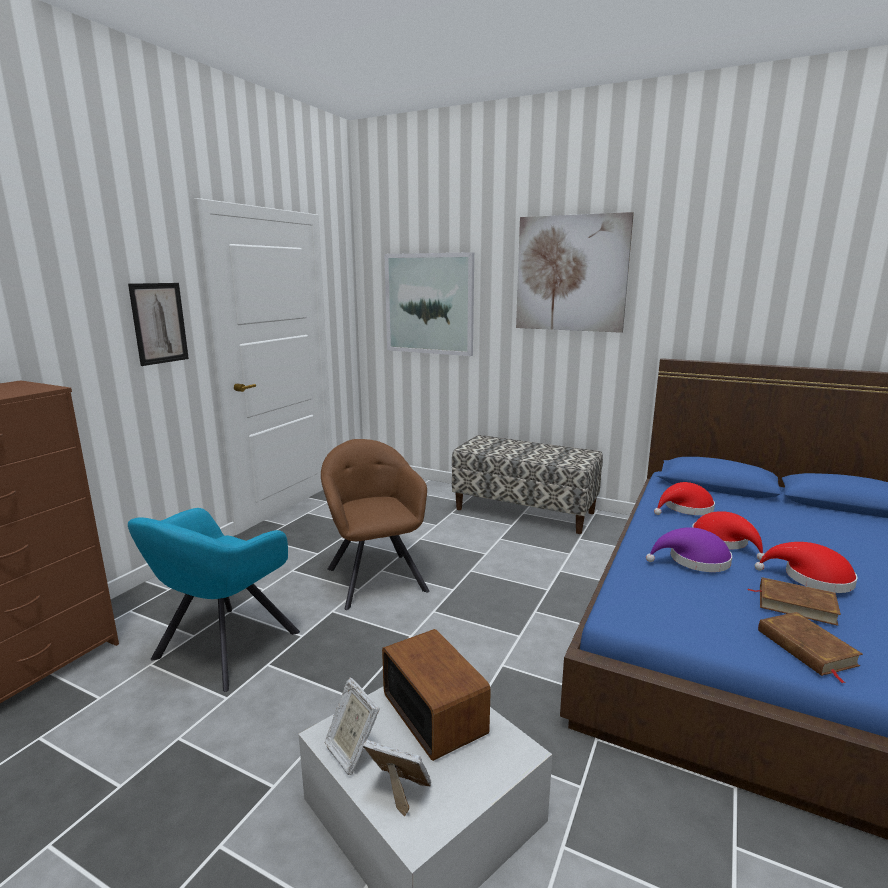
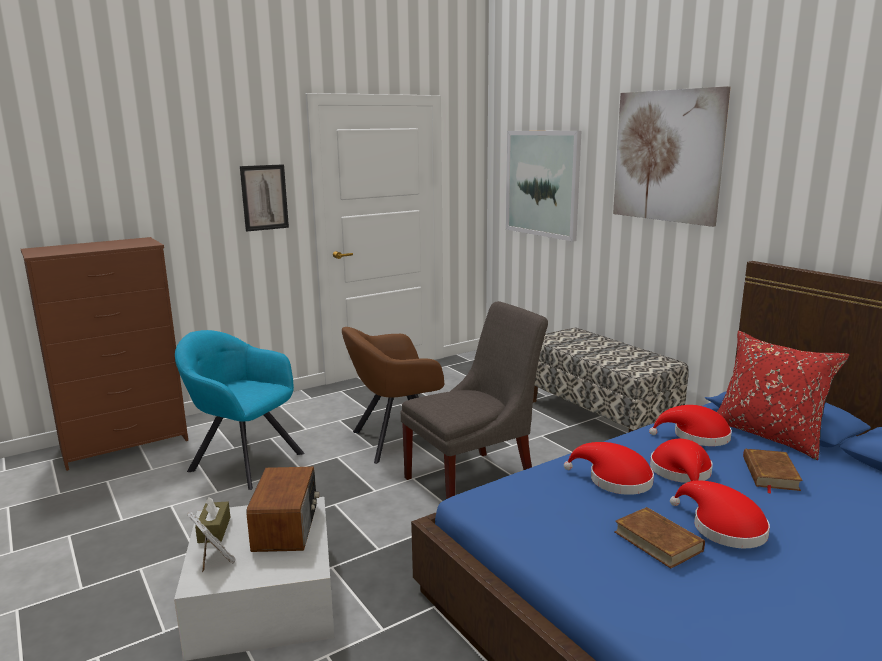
camera: 30 degrees right, 0 degrees up
turquoise armchair [128,508,300,692] -> turquoise armchair turned 60 degrees clockwise [175,330,305,490]
brown armchair [321,439,430,610] -> brown armchair turned 120 degrees counterclockwise [342,327,444,464]
picture frame [324,677,380,776] -> brown tissue box [195,497,230,543]
purple hat [646,527,732,572] -> red hat [564,442,654,495]
brown book [758,612,863,683] -> brown book moved to [743,449,803,494]
none -> grey chair [401,301,548,499]
none -> red pillow [717,331,849,460]

